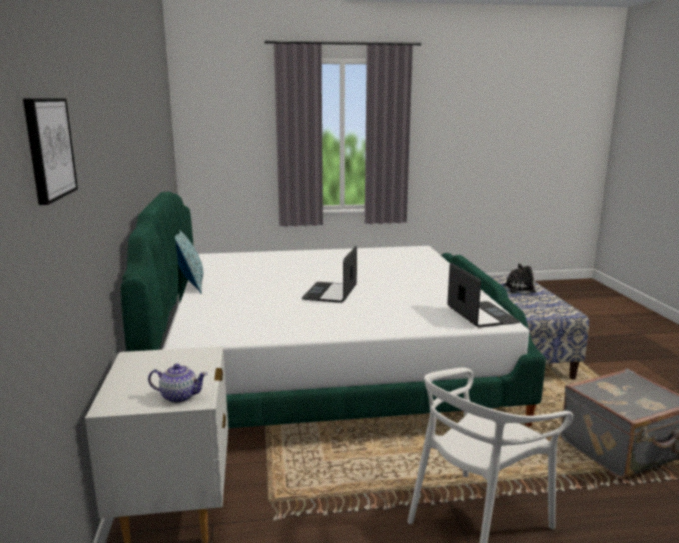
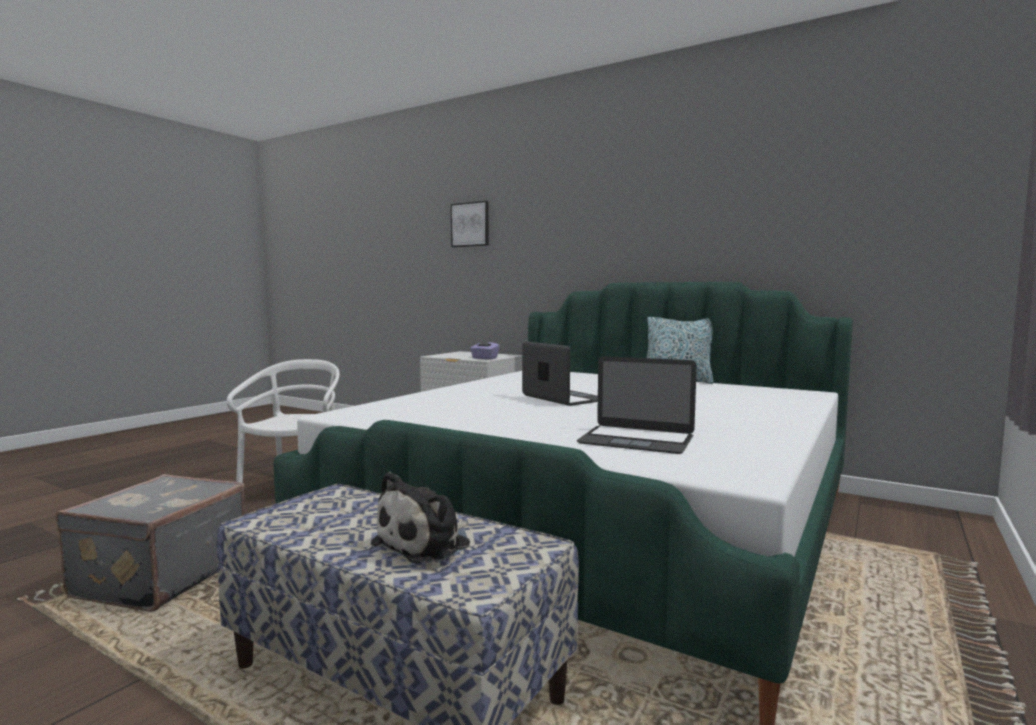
camera: 130 degrees right, 10 degrees down
teapot [148,364,208,403] -> none
laptop [447,263,520,328] -> laptop moved to [577,356,697,454]
none -> purple tissue box [470,338,500,359]

